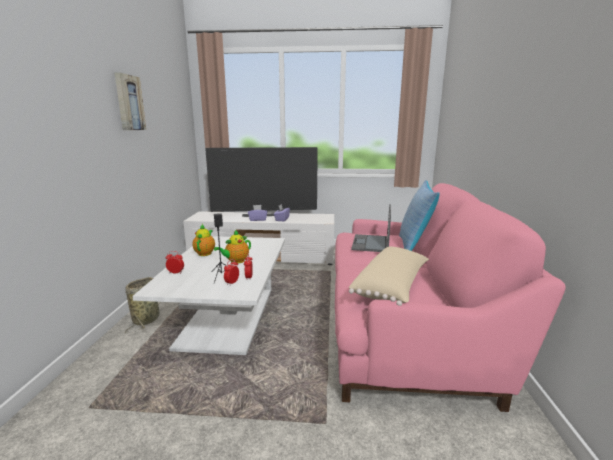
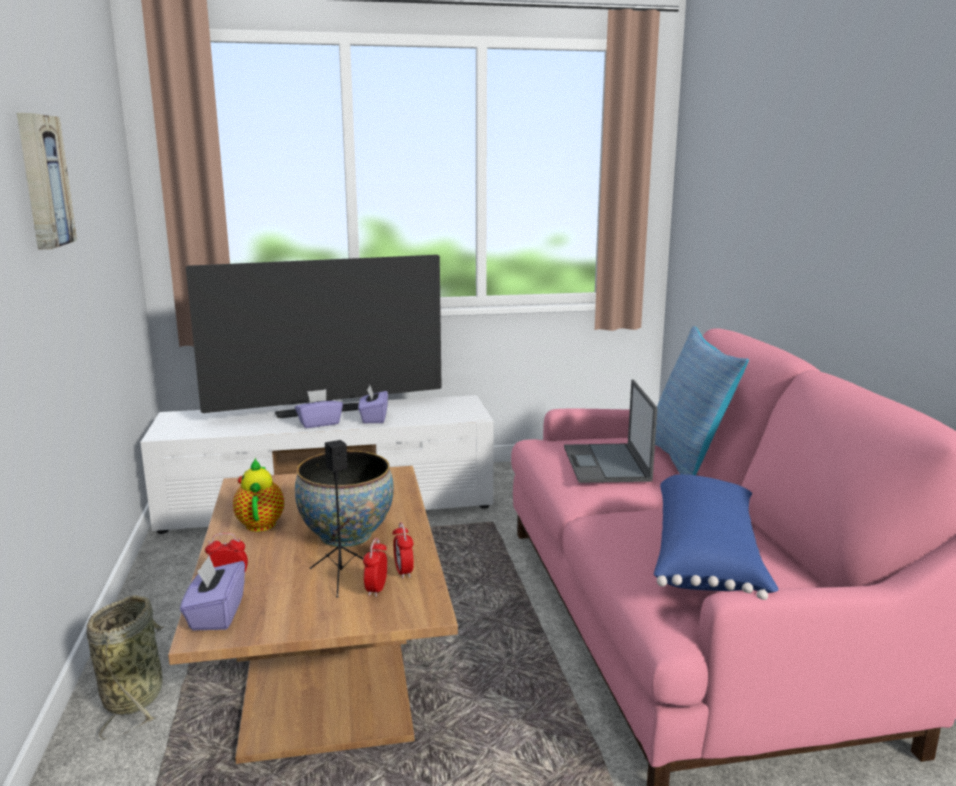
camera: 15 degrees left, 0 degrees up
white coffee table [132,236,285,355] -> brown coffee table [168,466,458,764]
teapot [214,230,251,264] -> bowl [295,450,394,548]
beige pillow [349,247,429,306] -> blue pillow [654,474,779,600]
none -> purple tissue box [180,555,245,630]

